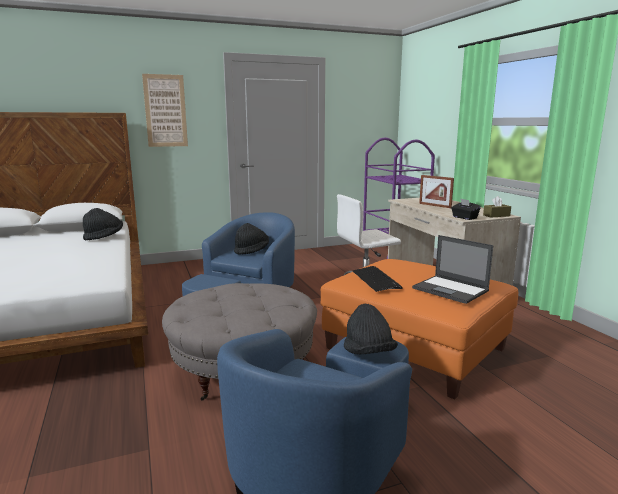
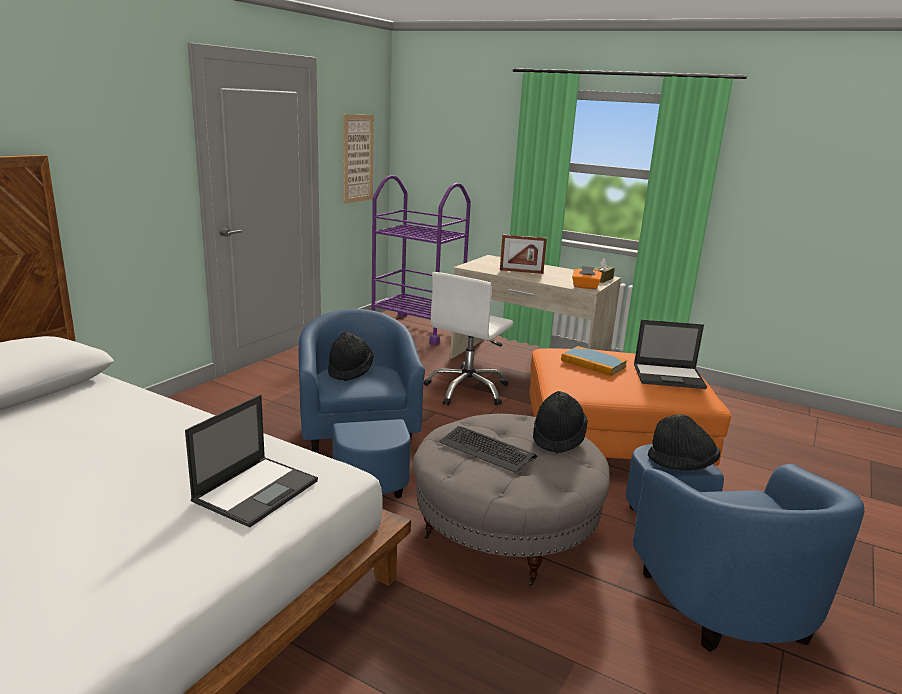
camera: 40 degrees left, 5 degrees up
black hat [83,208,123,240] -> black hat moved to [533,391,588,454]
picture [142,74,188,147] -> picture moved to [343,114,374,204]
keyboard [353,266,403,292] -> keyboard moved to [439,426,537,473]
black tissue box [451,198,481,220] -> orange tissue box [572,266,602,290]
none -> laptop [185,395,318,527]
none -> book [561,346,627,376]

